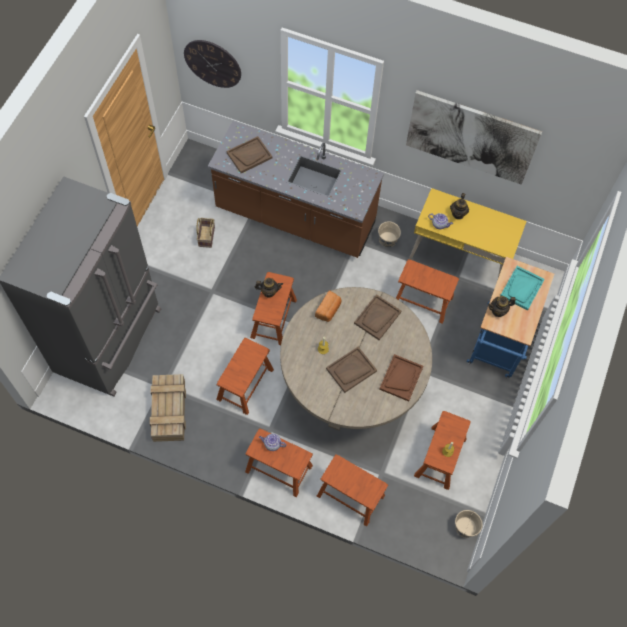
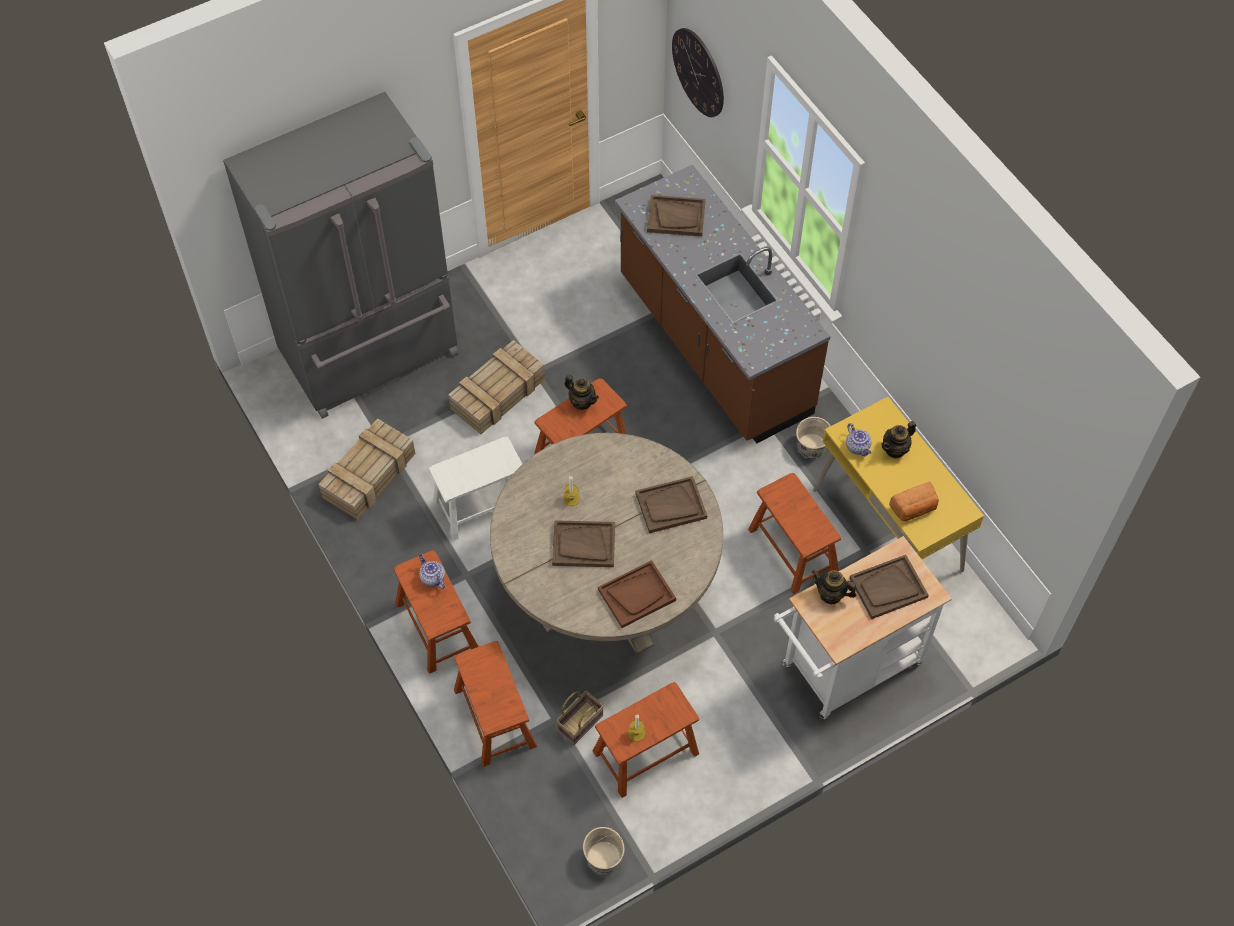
camera: 40 degrees right, 5 degrees down
basket [196,218,215,248] -> basket moved to [556,691,604,745]
brown stool [216,338,274,415] -> white stool [429,437,522,540]
bread [315,290,342,322] -> bread moved to [889,481,939,521]
picture [406,90,542,185] -> none
blue cart [467,257,554,379] -> white cart [774,536,952,719]
turquoise tray [500,266,545,310] -> brown tray [849,555,929,619]
none -> crate [448,340,545,434]

